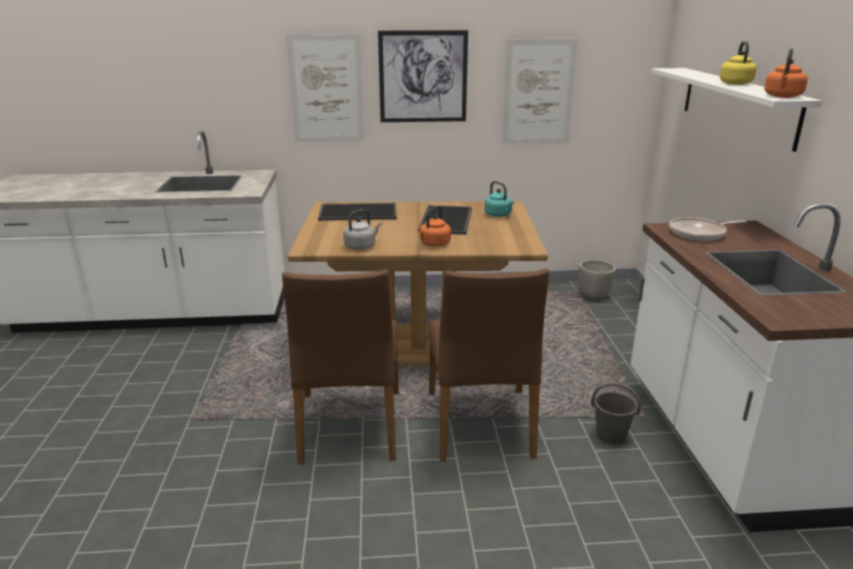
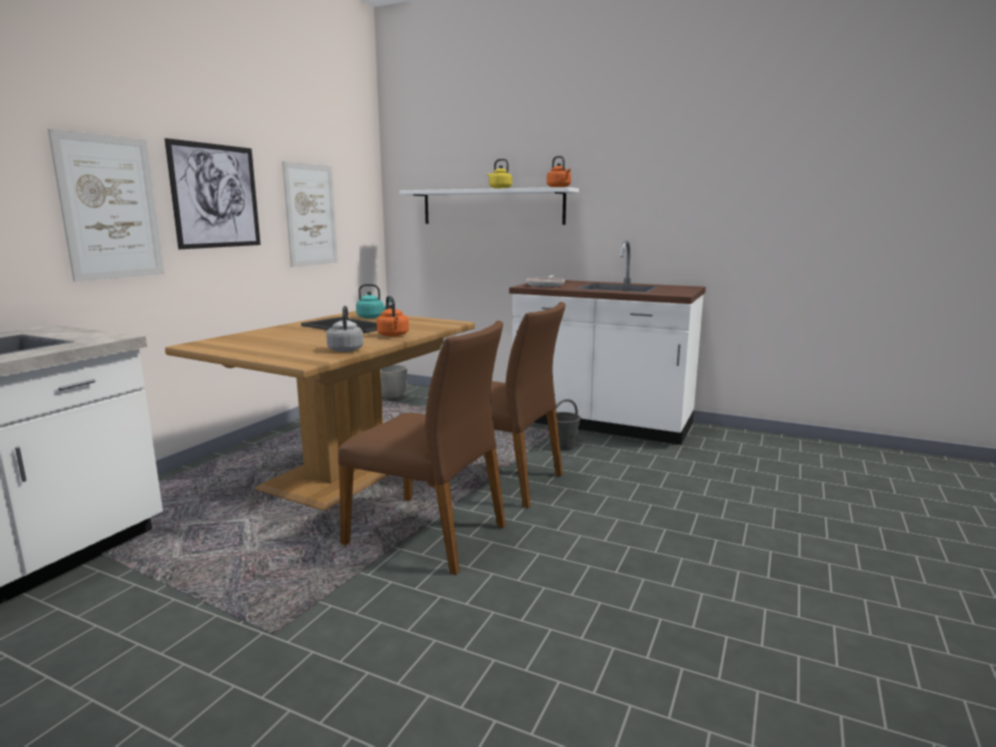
camera: 60 degrees left, 10 degrees down
tray [318,203,397,221] -> none

